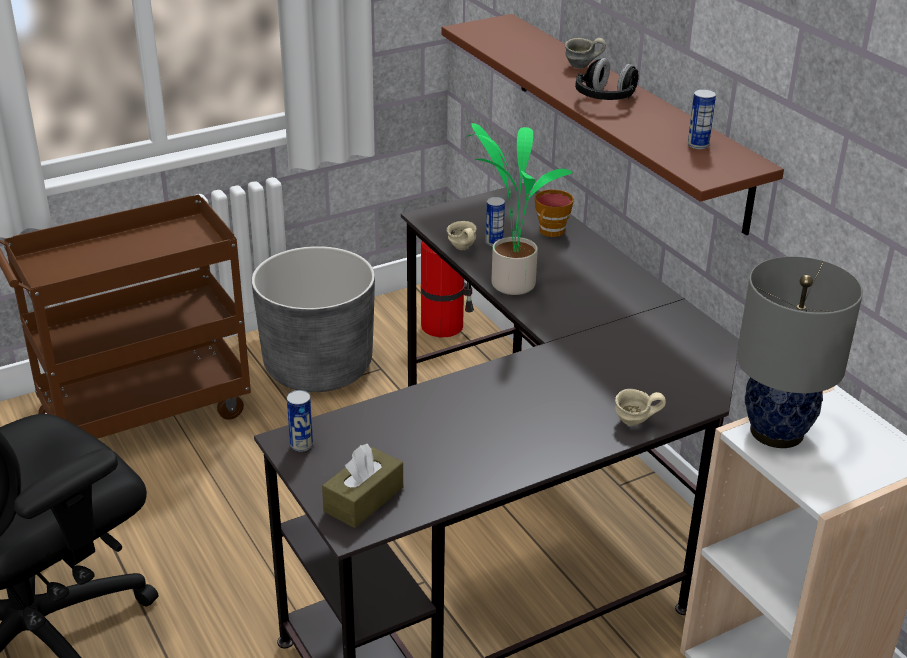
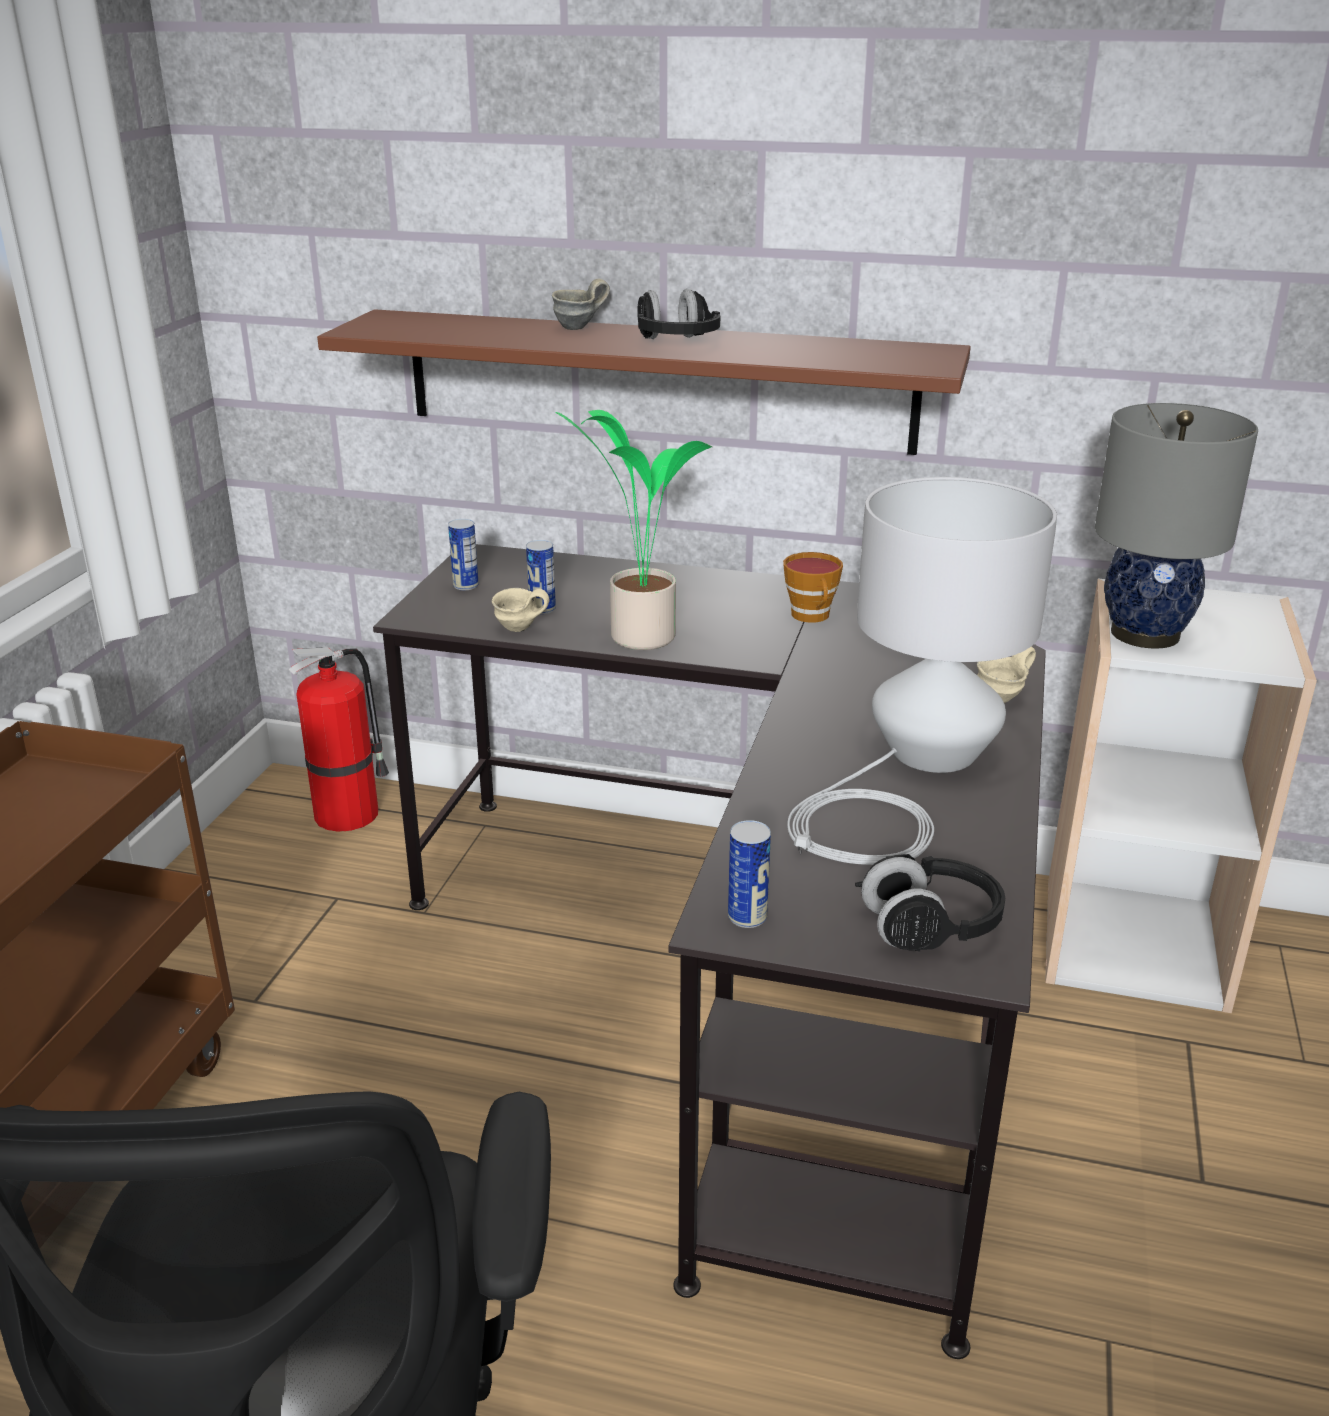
camera: 45 degrees left, 5 degrees down
grey planter [252,246,375,392] -> none
brown tissue box [322,444,403,528] -> black headphones [855,854,1005,952]
cup [535,189,574,237] -> cup moved to [783,552,843,623]
can [688,89,716,149] -> can moved to [448,519,479,590]
none -> white table lamp [787,477,1057,865]

